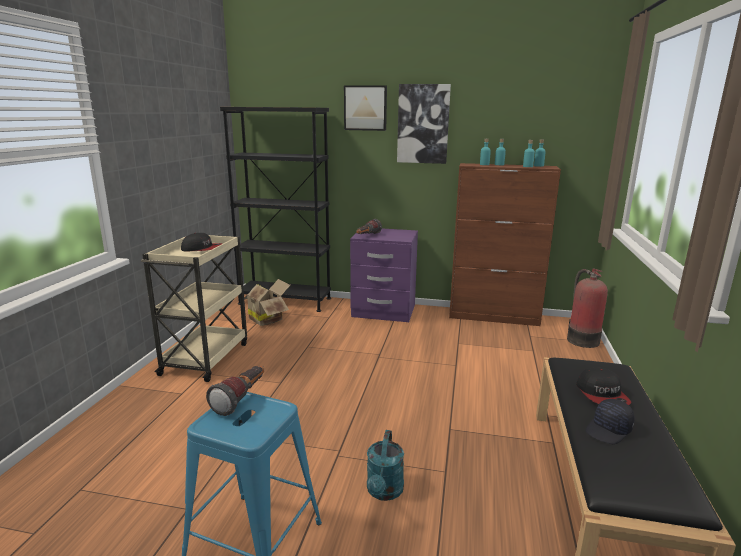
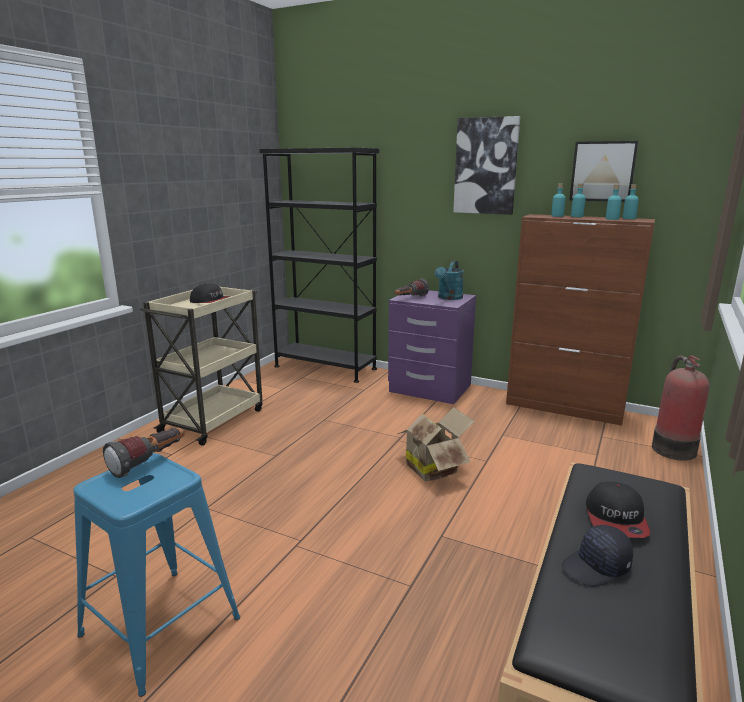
camera: 15 degrees right, 0 degrees up
cardboard box [244,279,290,326] -> cardboard box moved to [398,407,474,481]
picture [344,85,387,131] -> picture moved to [569,141,639,202]
turquoise watering can [367,430,404,501] -> turquoise watering can moved to [435,261,464,300]

